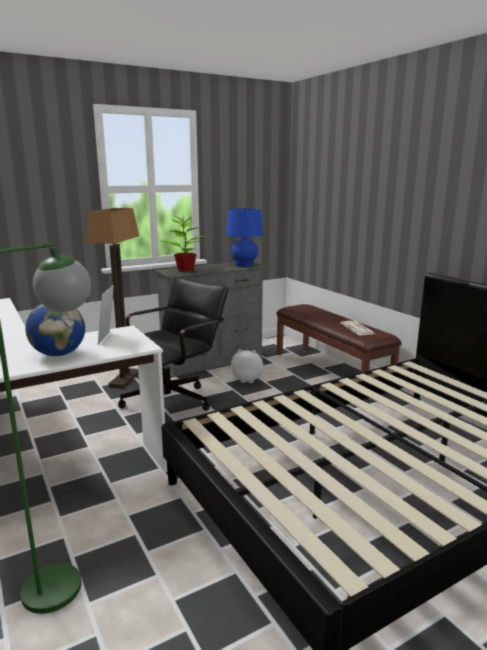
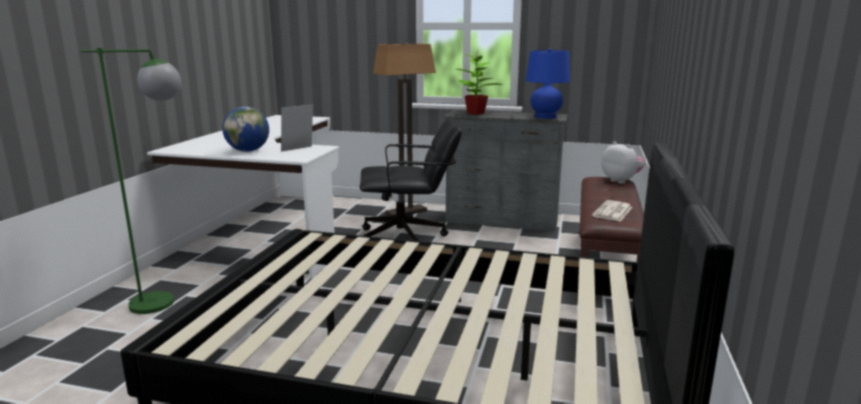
camera: 45 degrees right, 0 degrees up
plush toy [231,349,263,383] -> plush toy moved to [602,141,645,184]

